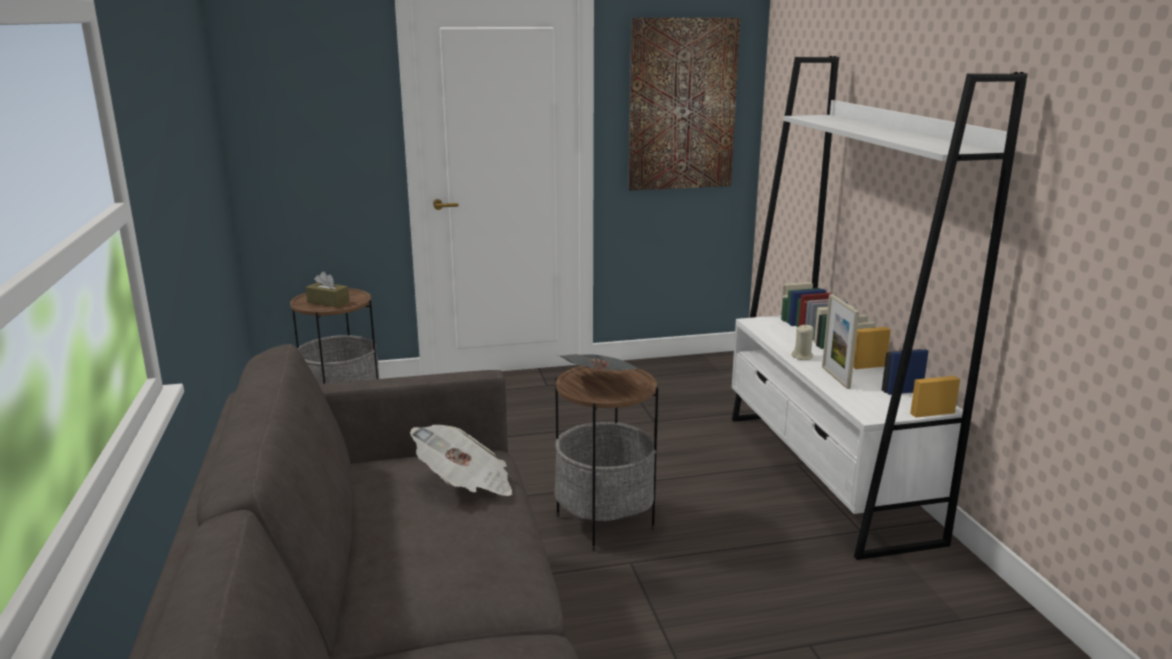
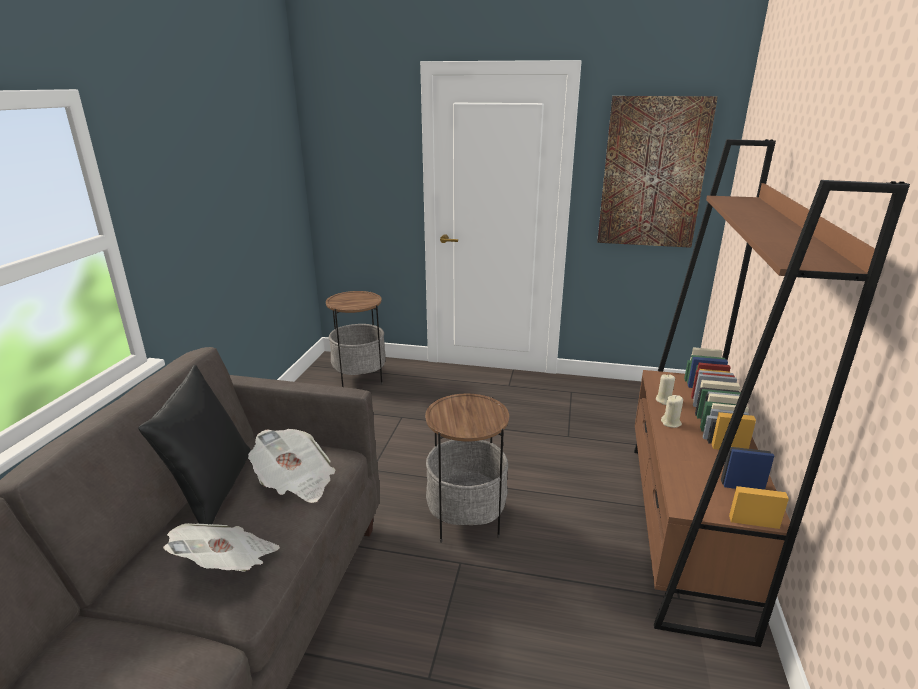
camera: 25 degrees right, 5 degrees up
brown tissue box [306,272,350,307] -> none
newspaper [556,354,638,371] -> newspaper moved to [163,523,280,572]
white bookcase [732,56,1028,560] -> brown bookcase [634,139,910,647]
picture frame [822,294,859,389] -> none
none -> black pillow [138,365,251,524]
none -> beige candle [656,374,675,405]

